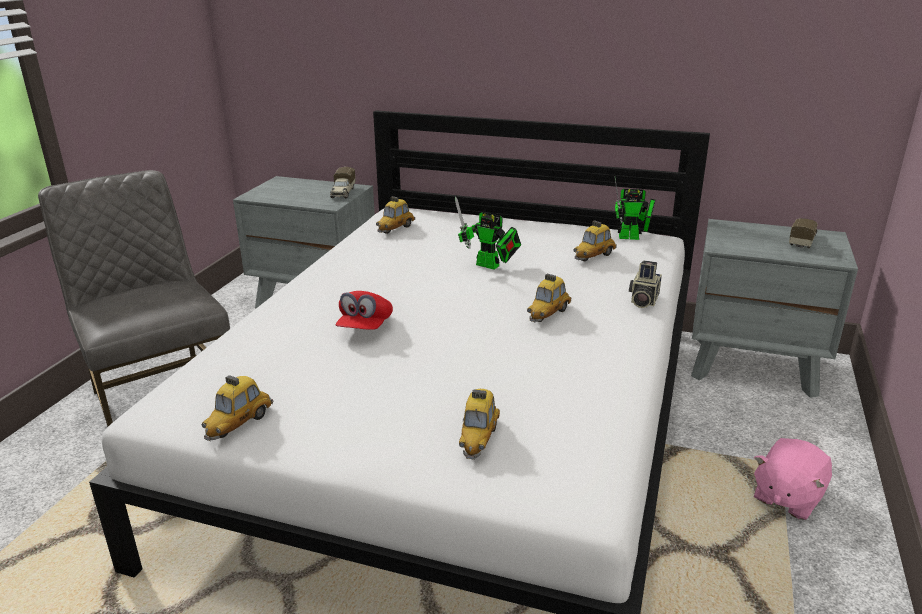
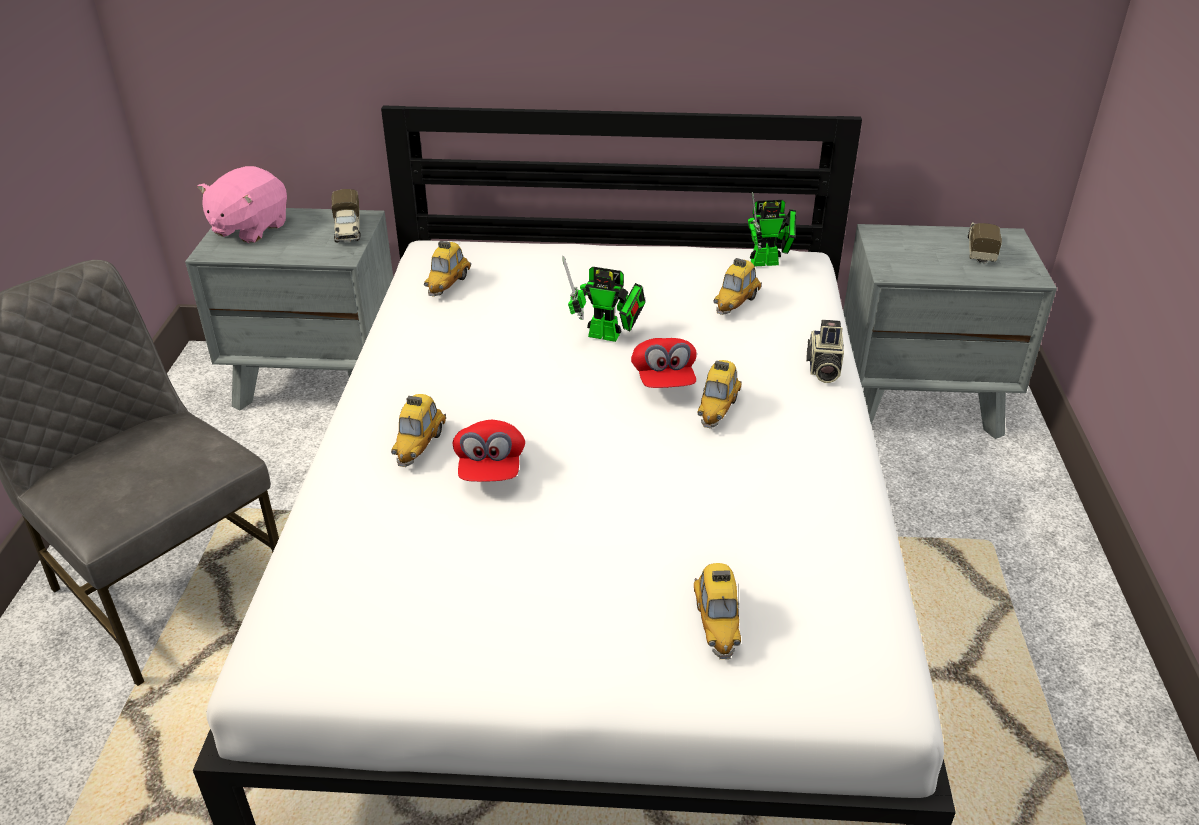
camera: 15 degrees left, 10 degrees up
toy car [202,375,273,441] -> toy car moved to [391,394,446,467]
pink plush toy [754,438,832,520] -> pink plush toy moved to [197,166,287,243]
none -> red cap [631,338,697,388]

